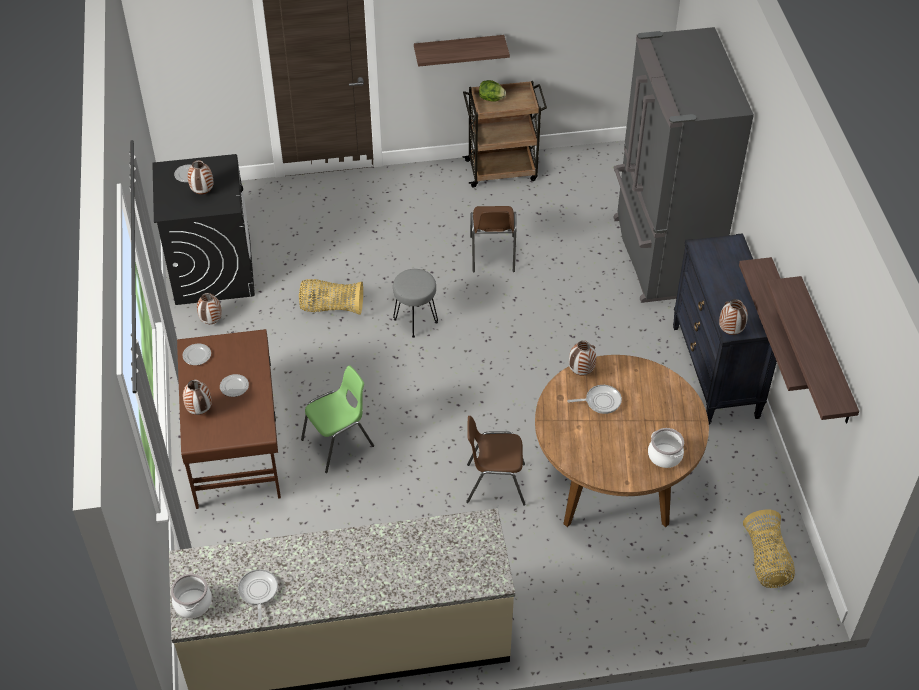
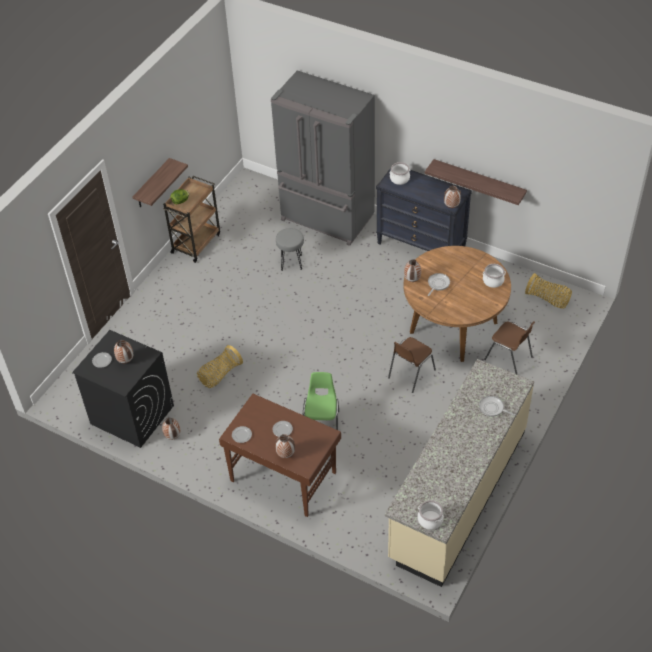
camera: 50 degrees left, 0 degrees up
frying pan [238,569,278,623] -> frying pan moved to [479,396,516,417]
grey stool [393,269,438,338] -> grey stool moved to [276,228,304,271]
brown chair [470,206,517,273] -> brown chair moved to [484,321,535,375]
shelf [767,276,859,423] -> none
none -> cooking pot [390,162,410,185]

